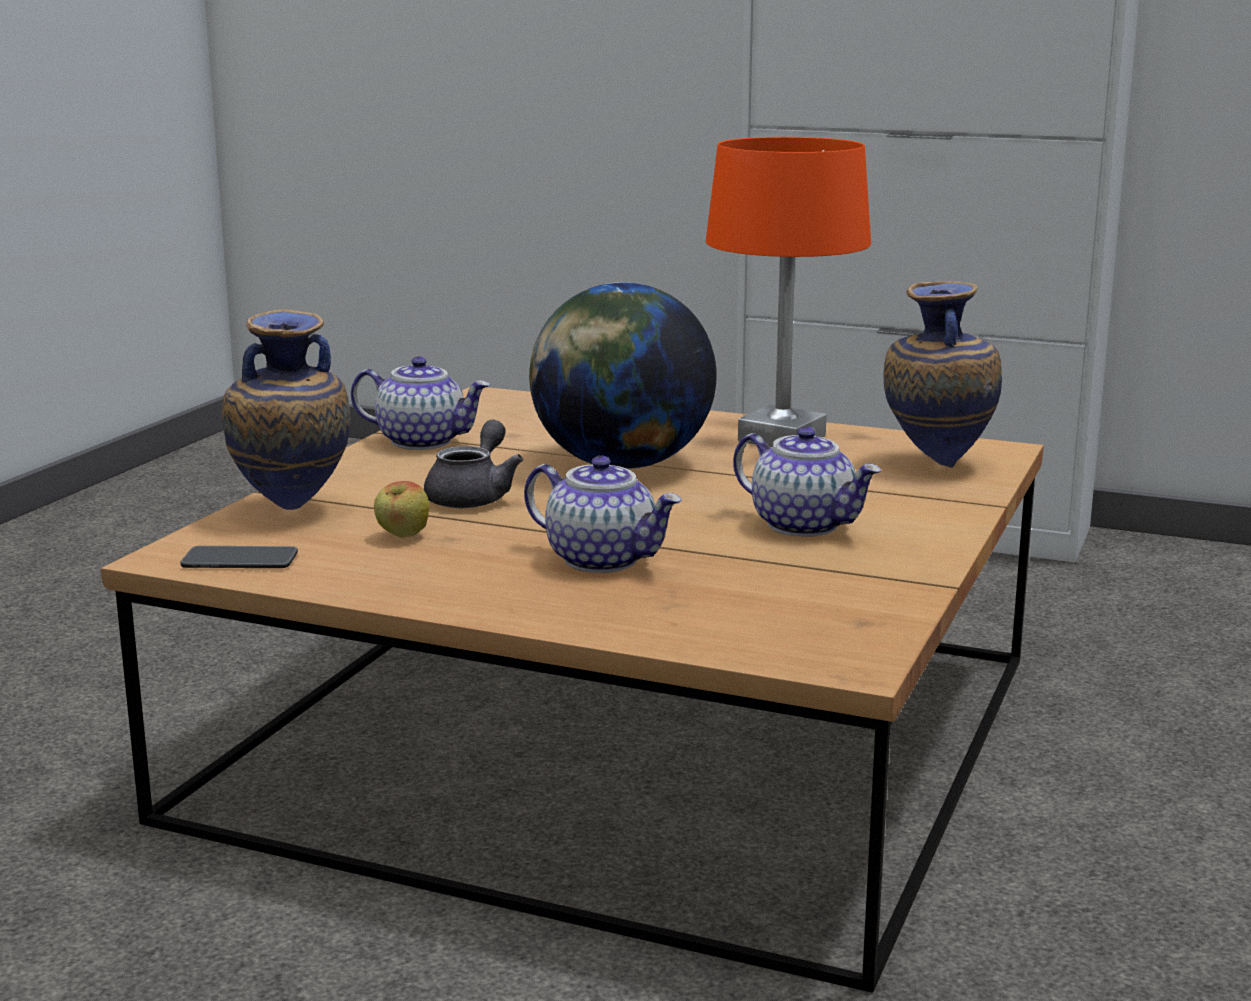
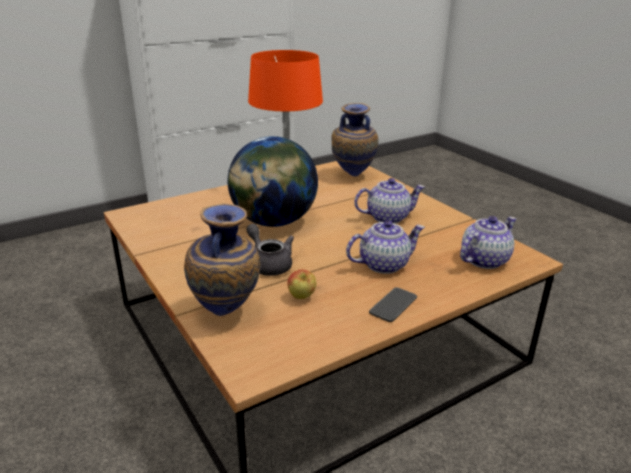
camera: 55 degrees left, 10 degrees up
phone [180,546,298,568] -> phone moved to [369,287,417,322]
teapot [350,356,490,450] -> teapot moved to [460,216,516,269]

